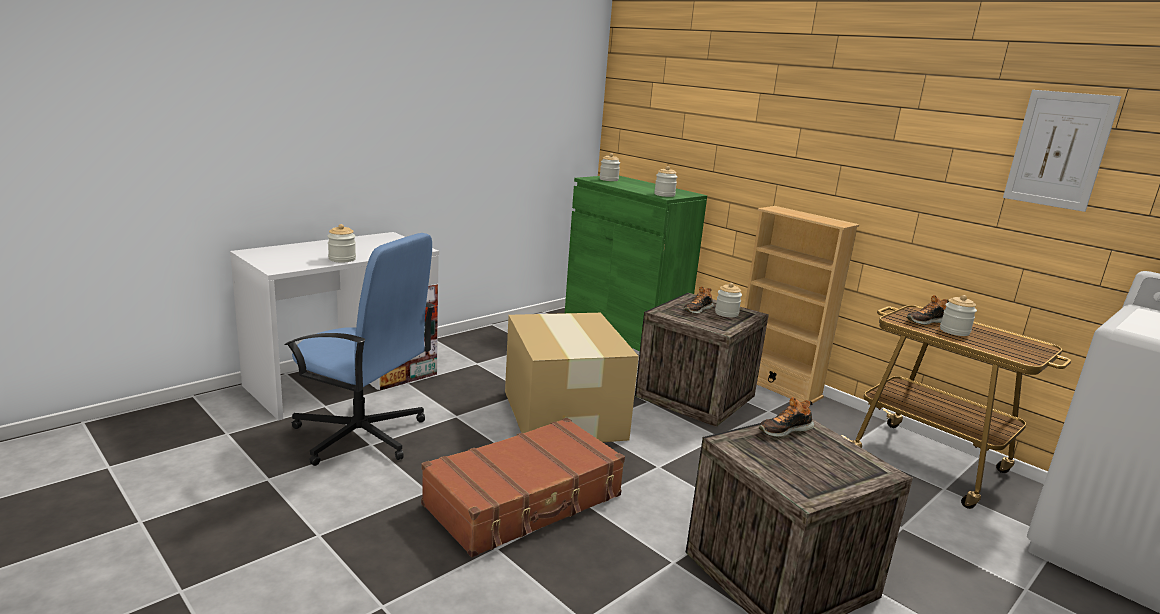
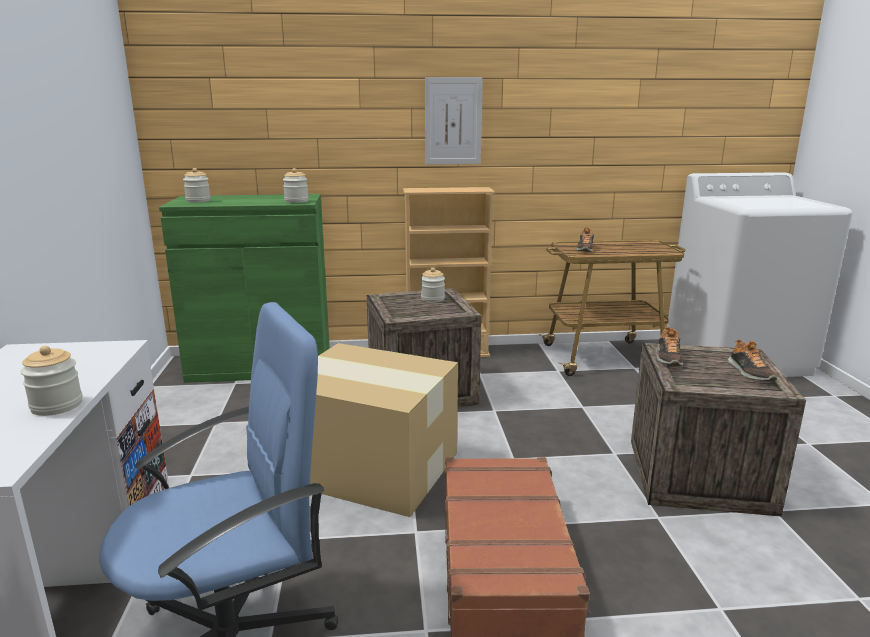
camera: 50 degrees left, 0 degrees up
shoe [683,286,714,314] -> shoe moved to [728,339,777,381]
jar [940,295,977,336] -> none
picture [1003,90,1121,212] -> picture moved to [425,77,483,165]

